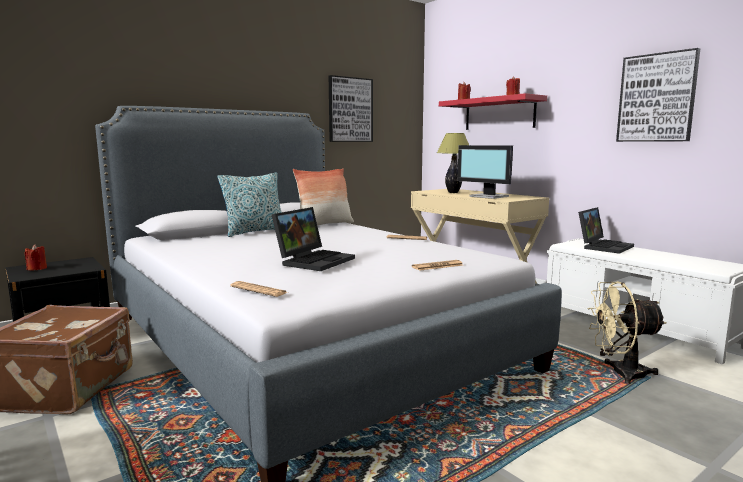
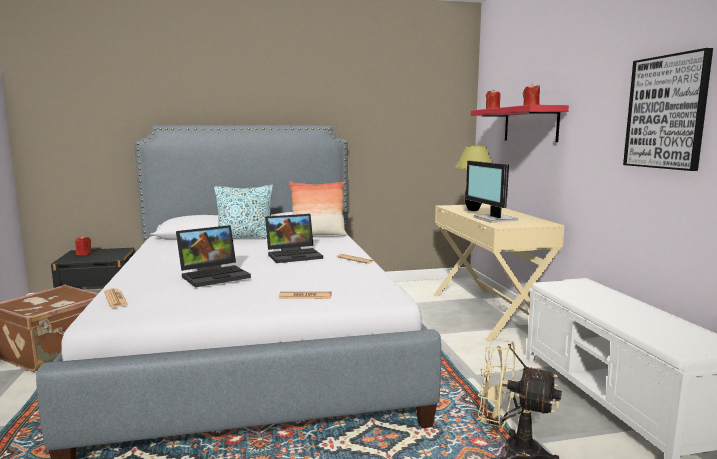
camera: 25 degrees right, 0 degrees up
picture [329,75,373,142] -> none
laptop [578,207,634,254] -> laptop moved to [265,214,323,263]

